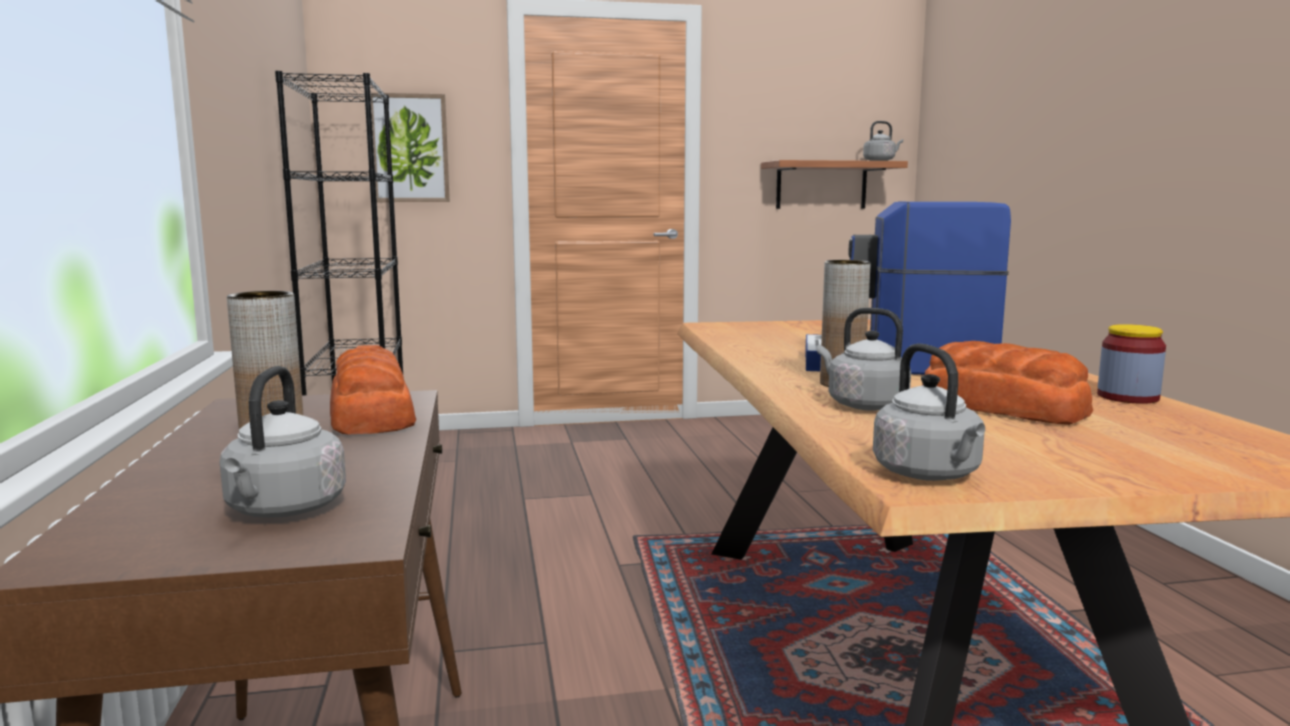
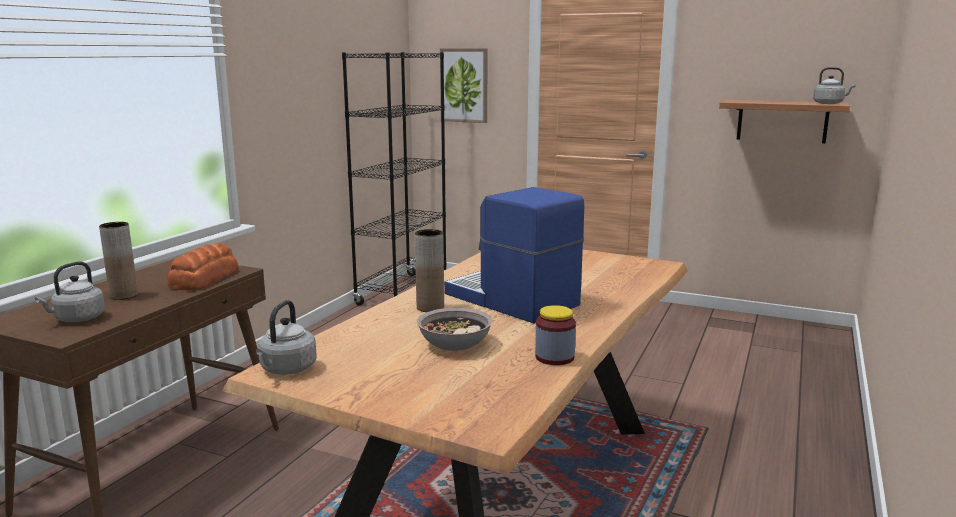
camera: 35 degrees right, 5 degrees up
grey kettle [817,308,911,411] -> none
bread [922,341,1093,425] -> bowl [417,308,493,351]

